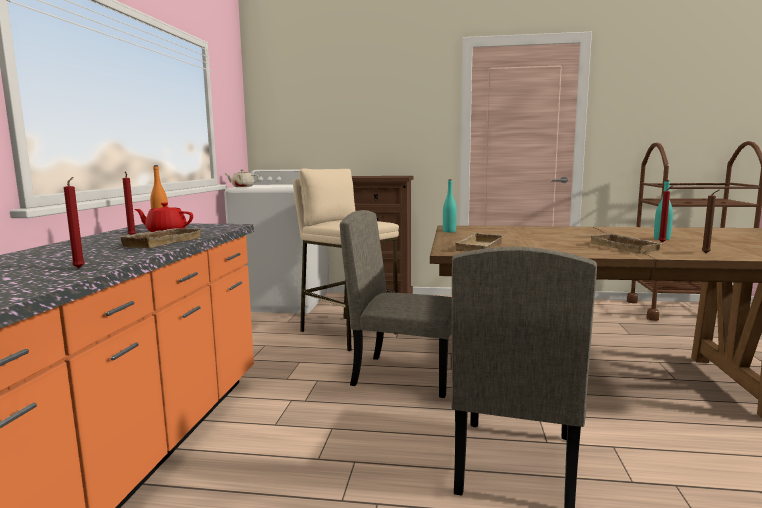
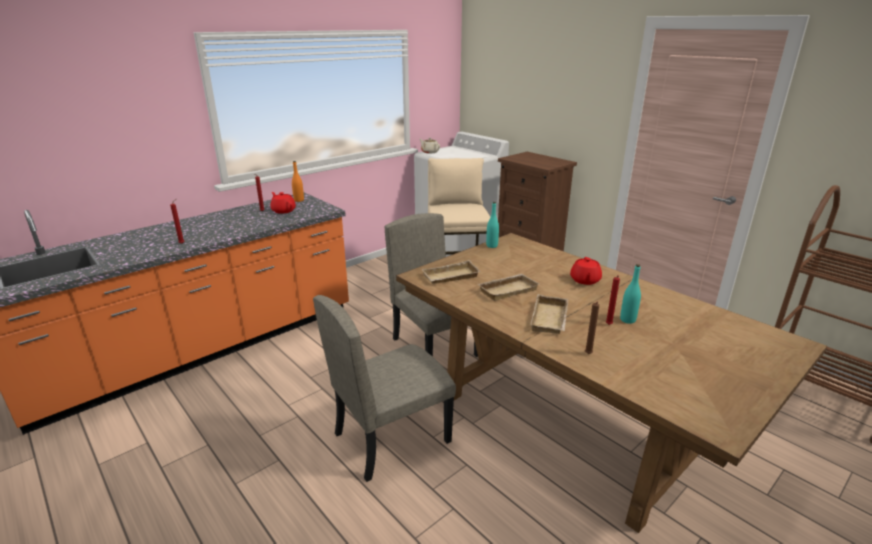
camera: 40 degrees right, 15 degrees up
beige tray [117,228,203,248] -> beige tray moved to [478,274,539,301]
none -> red teapot [570,257,602,285]

